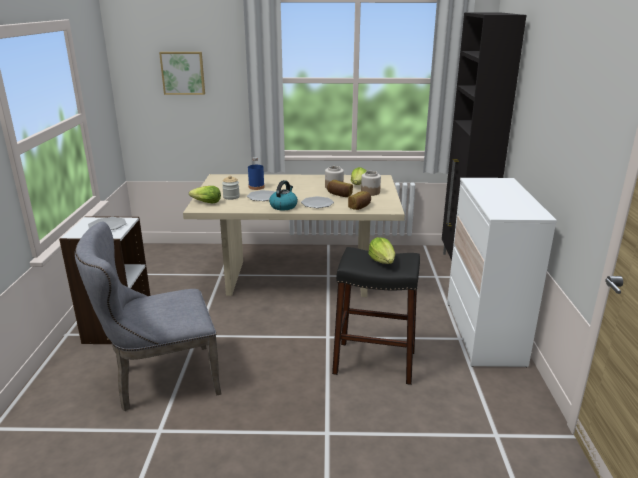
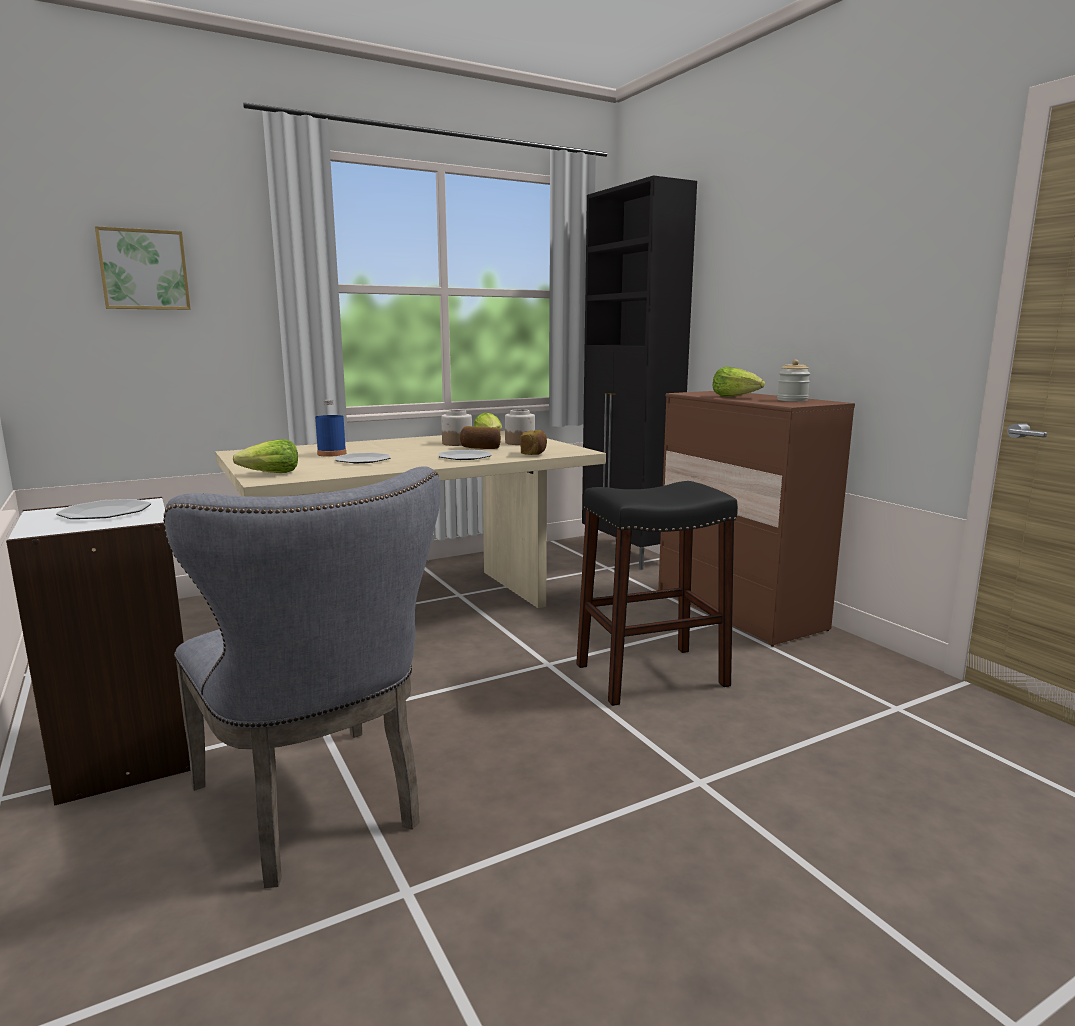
camera: 30 degrees left, 10 degrees down
grey chair [75,222,221,411] -> grey chair turned 75 degrees counterclockwise [163,466,440,888]
jar [222,176,240,200] -> jar moved to [777,360,810,402]
kettle [269,180,298,210] -> none
lettuce [368,237,395,264] -> lettuce moved to [712,367,765,397]
white dresser [447,178,557,367] -> brown dresser [658,391,855,646]

